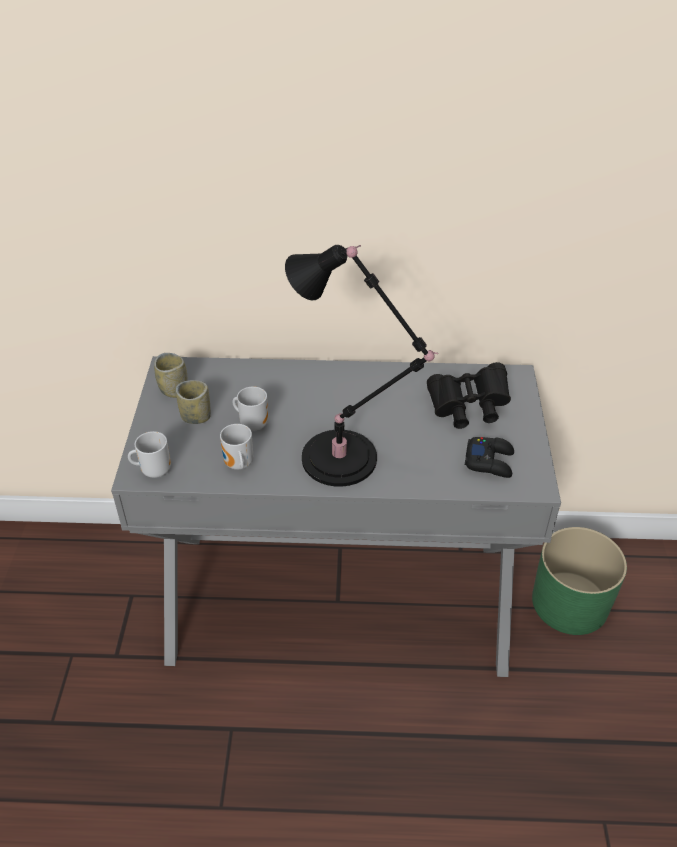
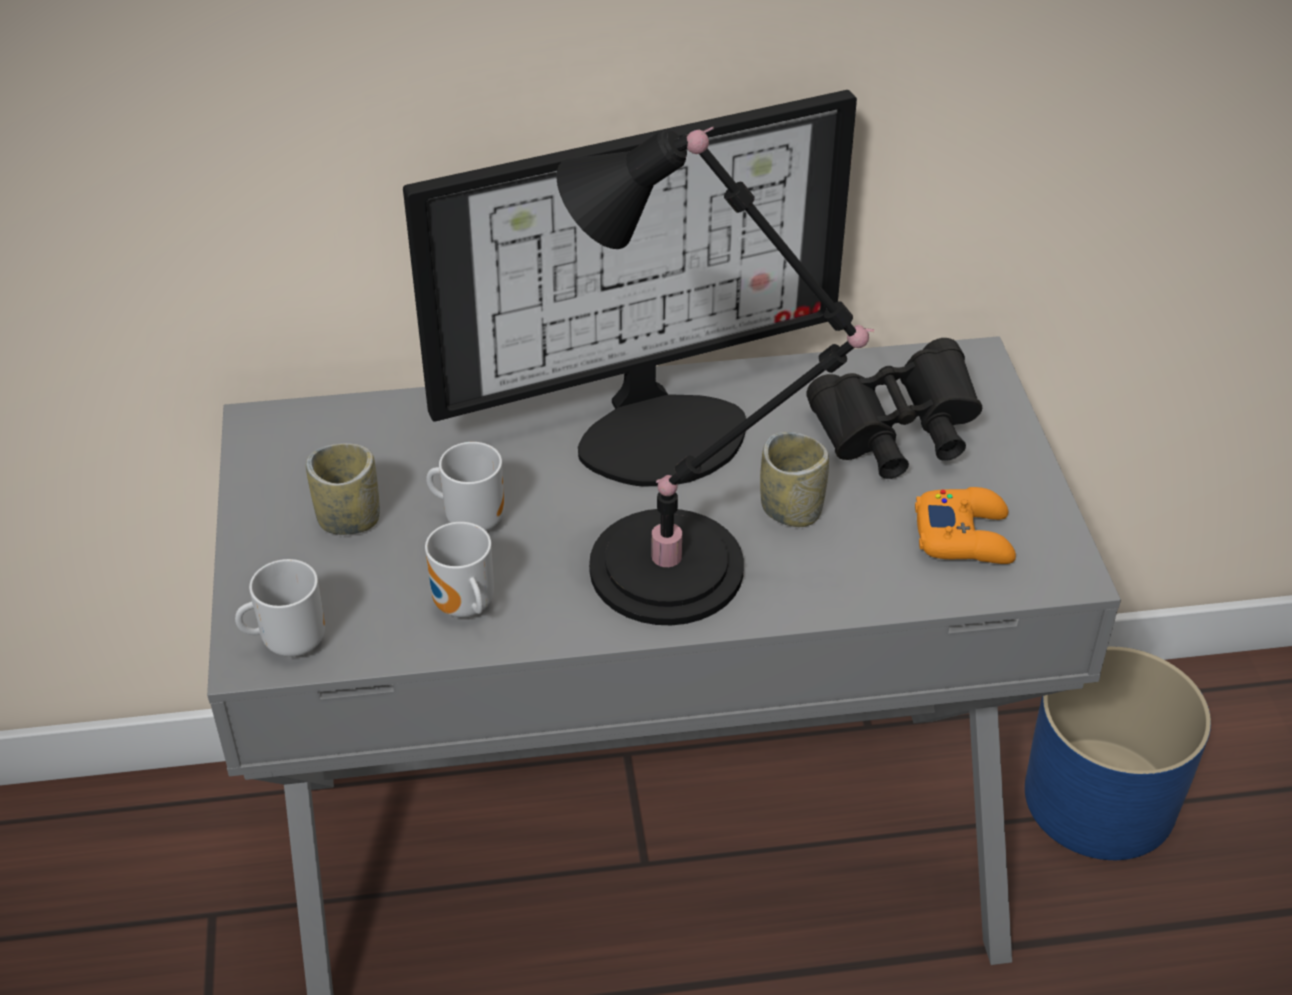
camera: 10 degrees left, 0 degrees up
cup [154,353,187,398] -> cup moved to [760,432,829,527]
black game controller [465,437,514,478] -> orange game controller [915,487,1016,564]
green planter [532,527,627,635] -> blue planter [1025,646,1211,860]
none -> monitor [403,90,857,487]

